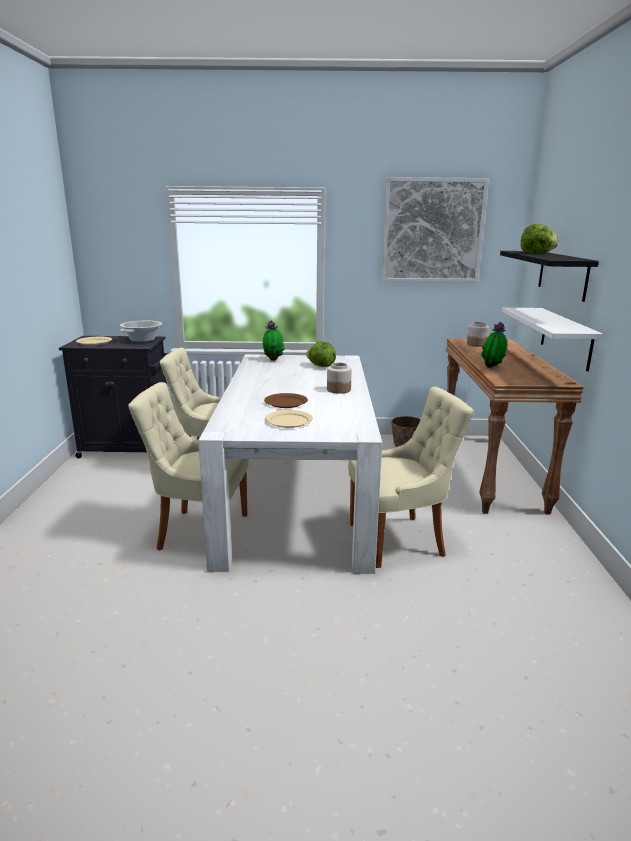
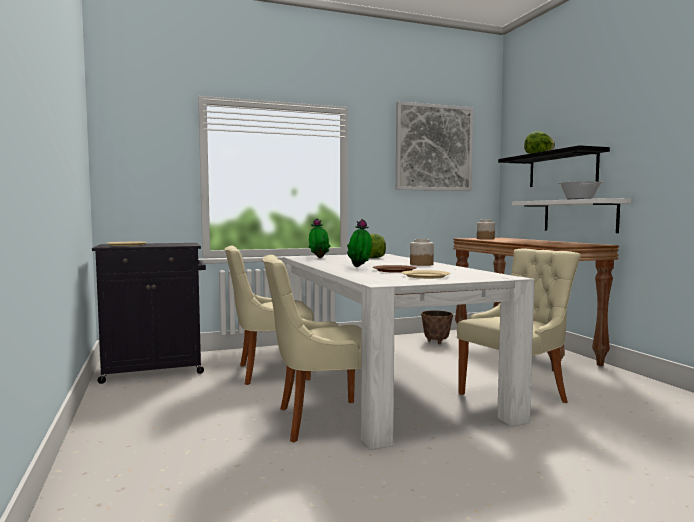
camera: 20 degrees left, 15 degrees down
cooking pot [120,321,162,342] -> cooking pot moved to [557,181,604,199]
potted plant [481,322,507,368] -> potted plant moved to [347,219,372,267]

